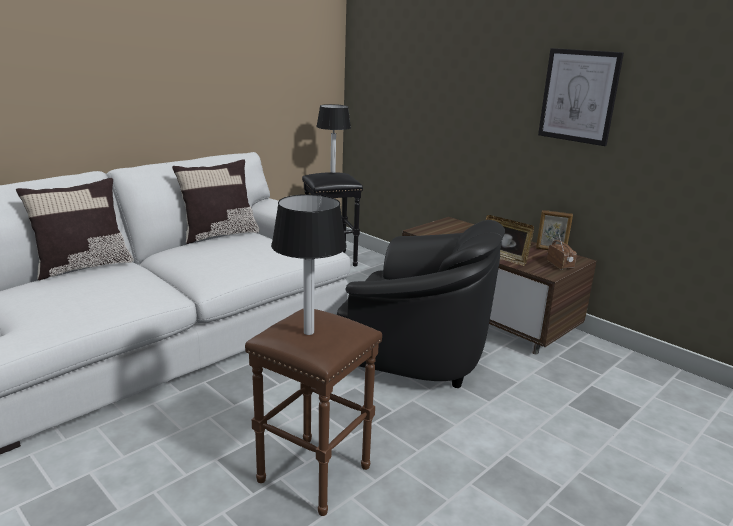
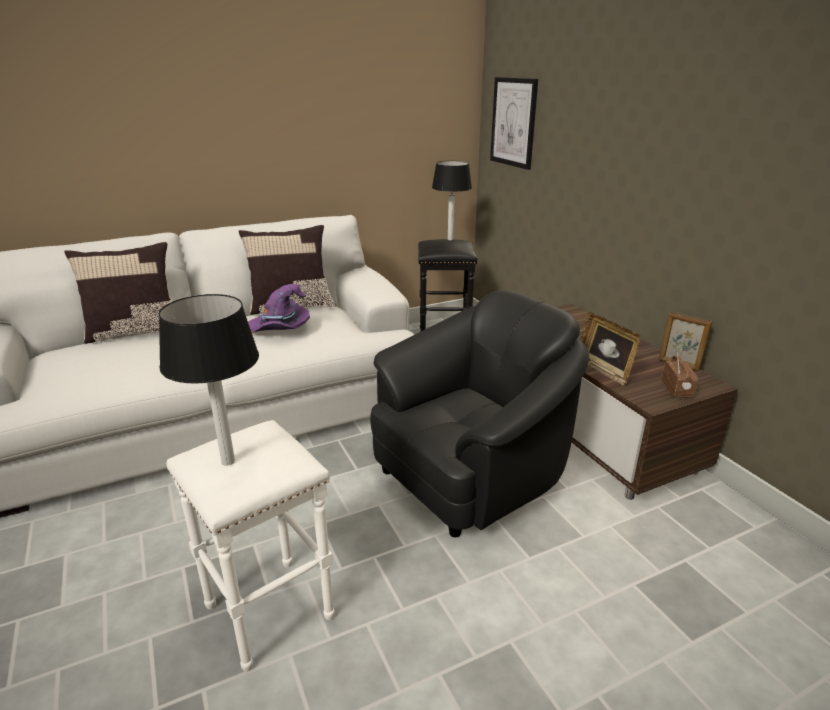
camera: 20 degrees right, 5 degrees up
brown stool [245,308,382,516] -> white stool [167,420,335,672]
black armchair [337,220,505,388] -> black armchair turned 75 degrees counterclockwise [370,291,589,538]
picture [538,48,624,146] -> picture moved to [490,77,538,170]
none -> purple hat [248,284,310,332]

